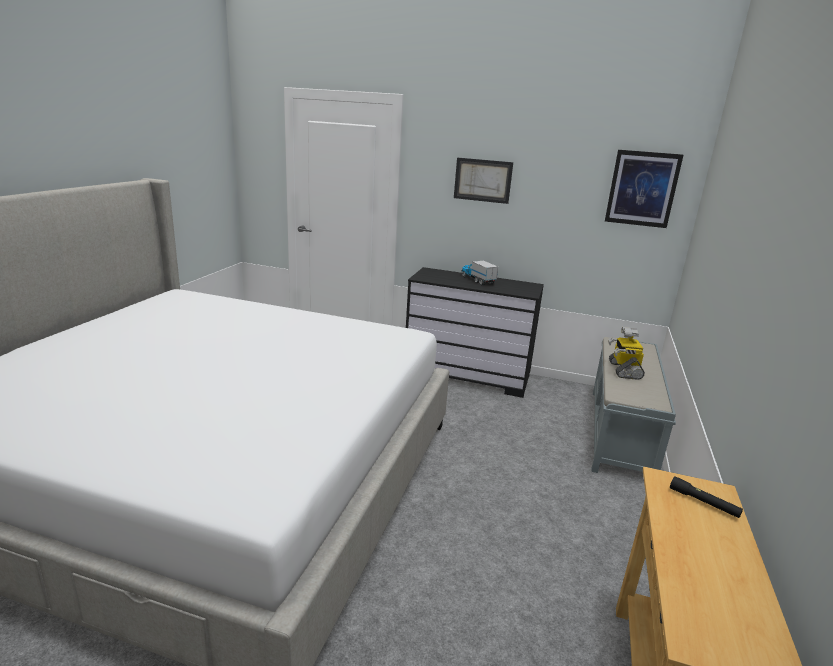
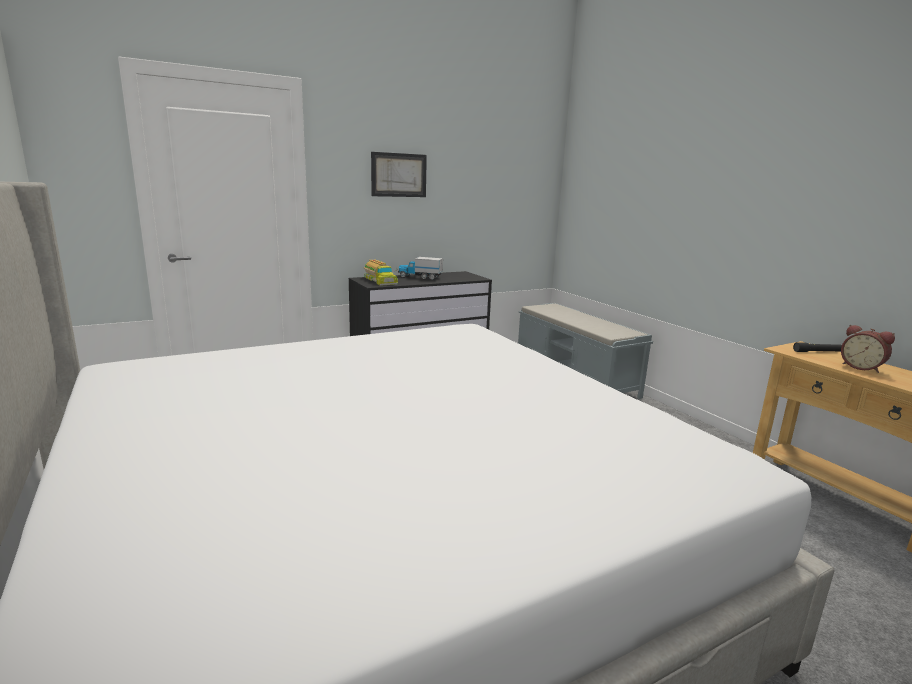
camera: 45 degrees left, 5 degrees down
picture [605,150,683,228] -> none
toy robot [608,327,645,380] -> none
none -> toy truck [363,260,398,285]
none -> alarm clock [841,325,895,373]

